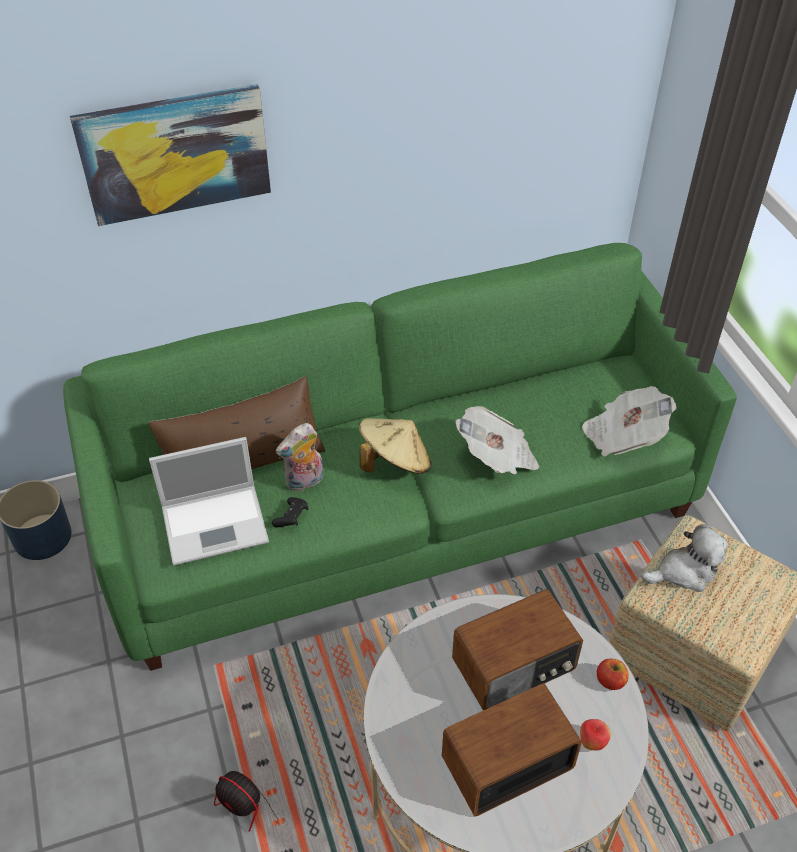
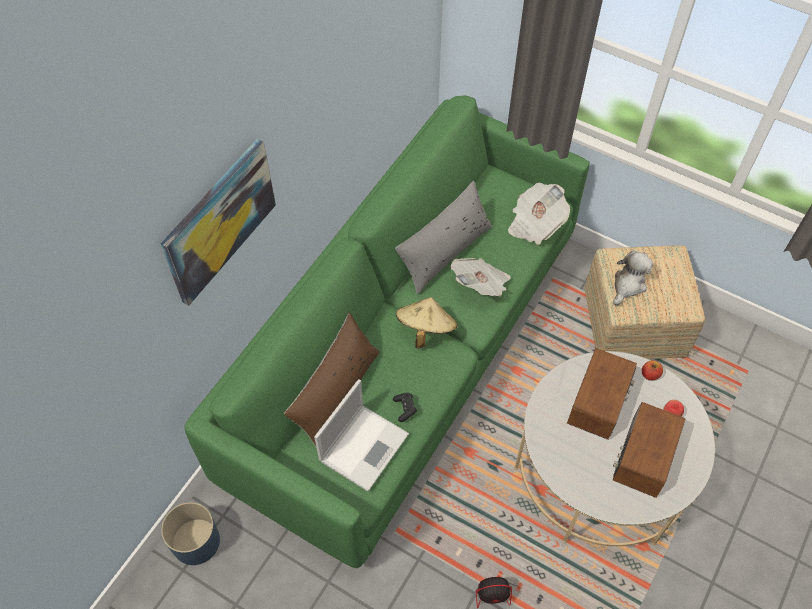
camera: 40 degrees left, 10 degrees up
plush toy [276,423,323,491] -> none
none -> grey pillow [395,181,492,294]

